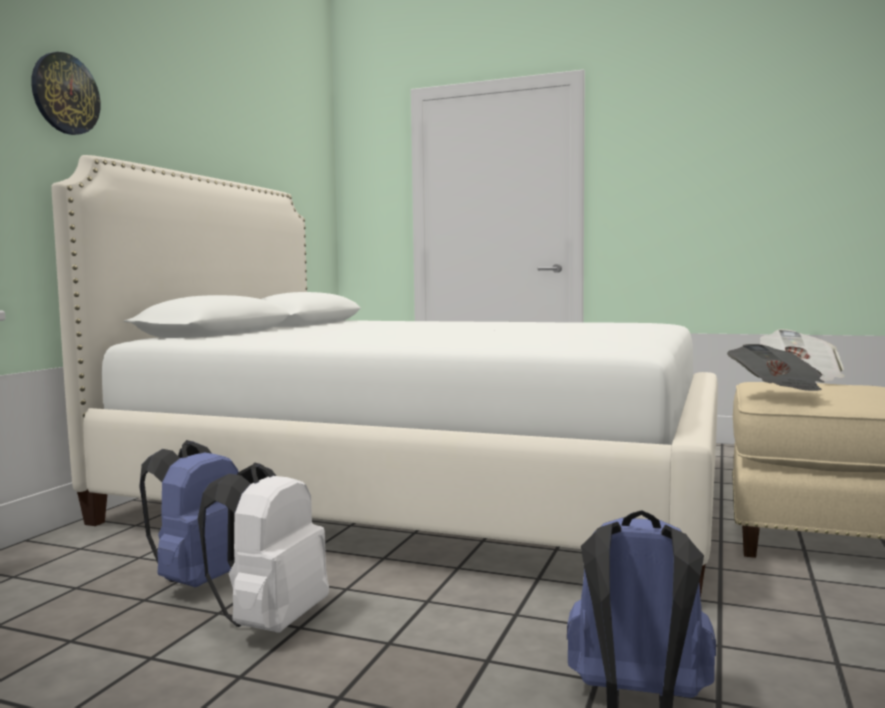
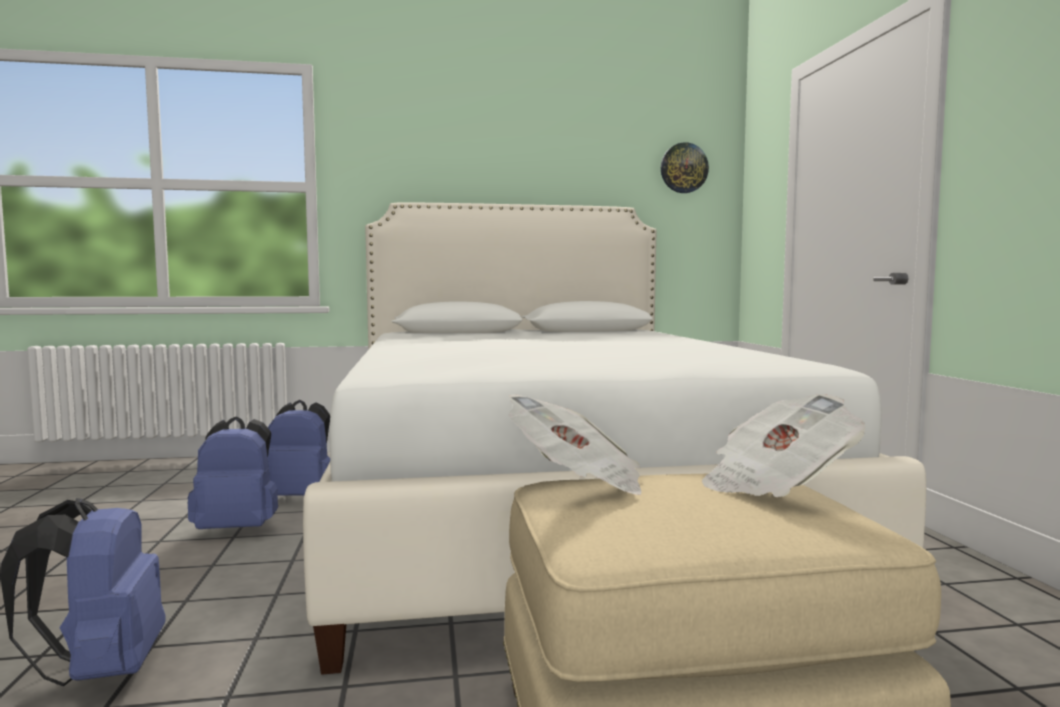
camera: 60 degrees right, 0 degrees up
wall clock [31,52,101,135] -> wall clock moved to [661,142,709,193]
white backpack [198,462,329,633] -> blue backpack [188,417,278,529]

